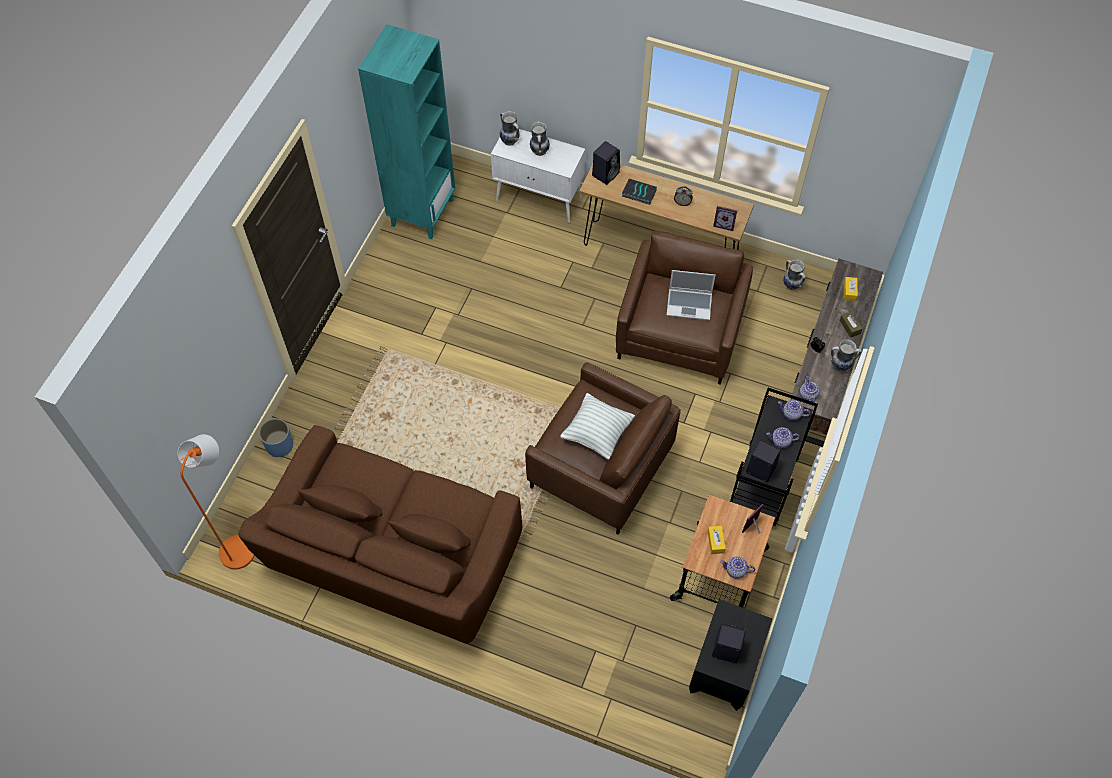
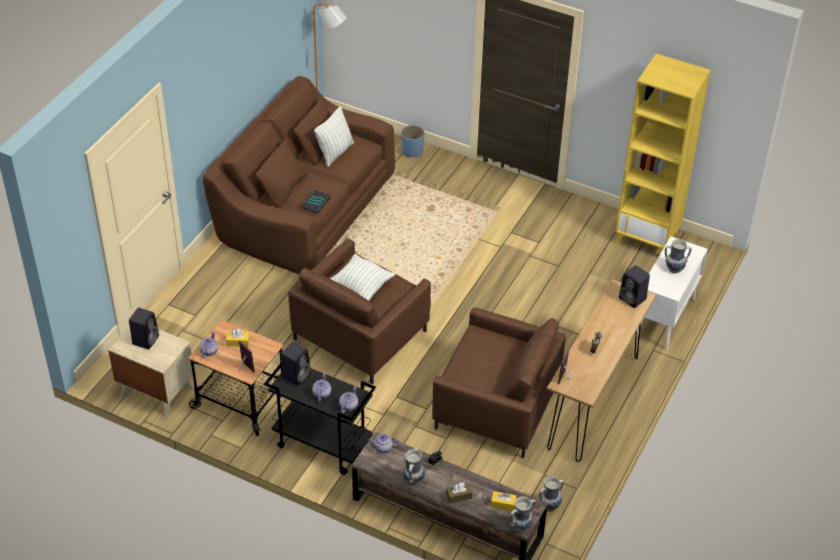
camera: 95 degrees right, 15 degrees down
turquoise bookcase [358,24,455,239] -> yellow bookcase [615,53,711,254]
vase [500,111,520,146] -> vase moved to [510,496,536,532]
book [622,179,657,205] -> book moved to [302,189,331,214]
laptop [667,270,715,320] -> none
black nightstand [689,599,772,711] -> beige nightstand [108,326,193,417]
none -> pillow [314,106,354,167]

